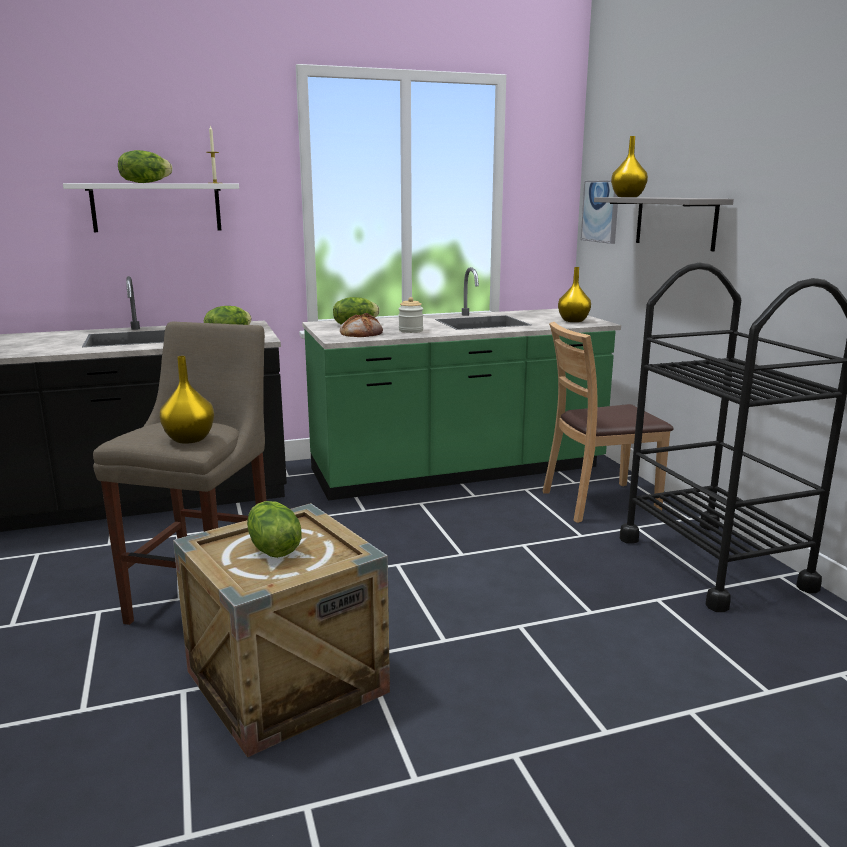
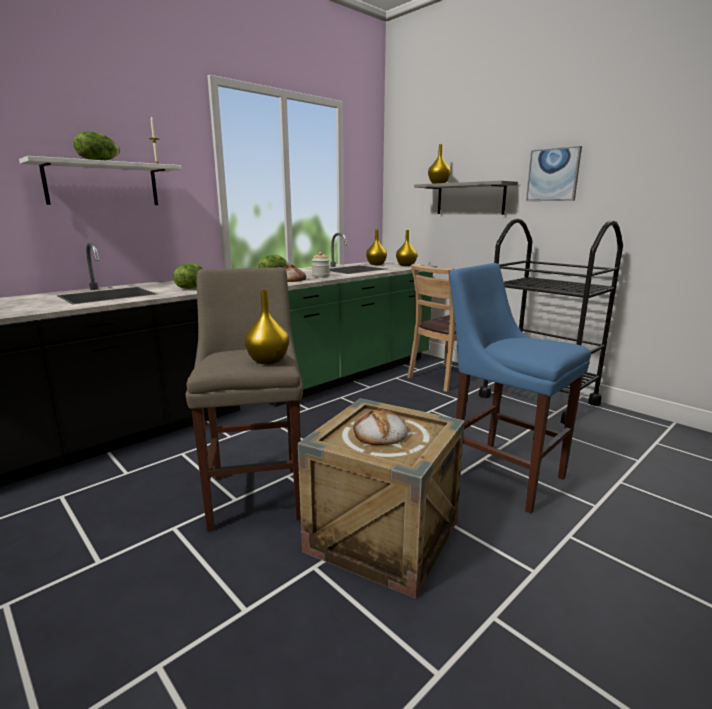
camera: 25 degrees left, 0 degrees up
lettuce [247,501,301,558] -> bread [353,408,408,445]
picture [581,180,618,244] -> picture moved to [526,146,582,201]
none -> yellow vase [366,230,387,265]
none -> blue stool [449,263,591,514]

